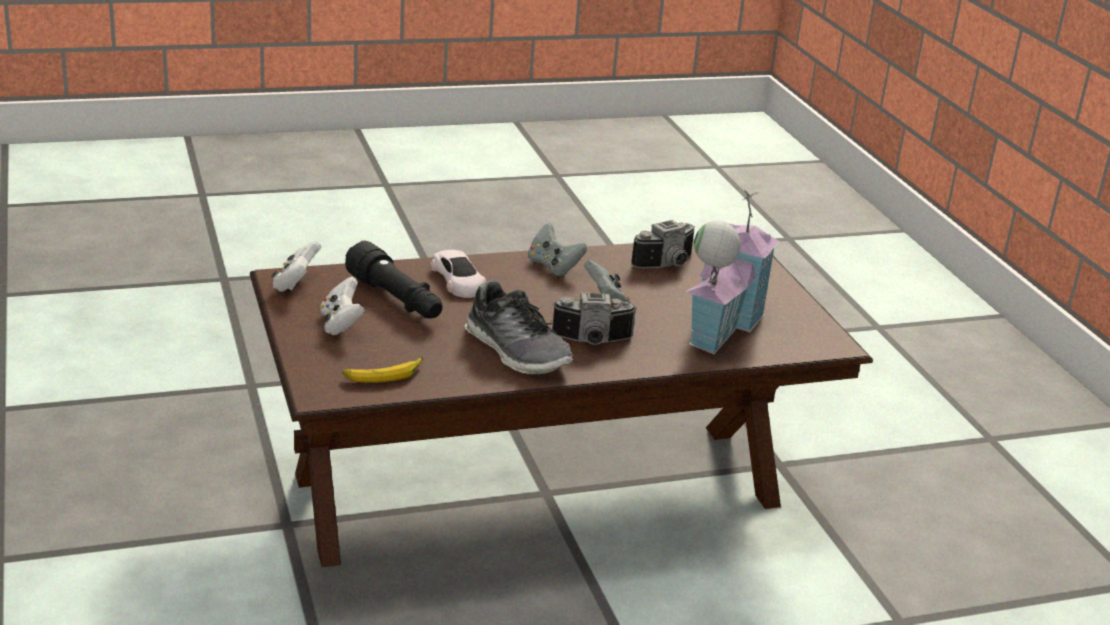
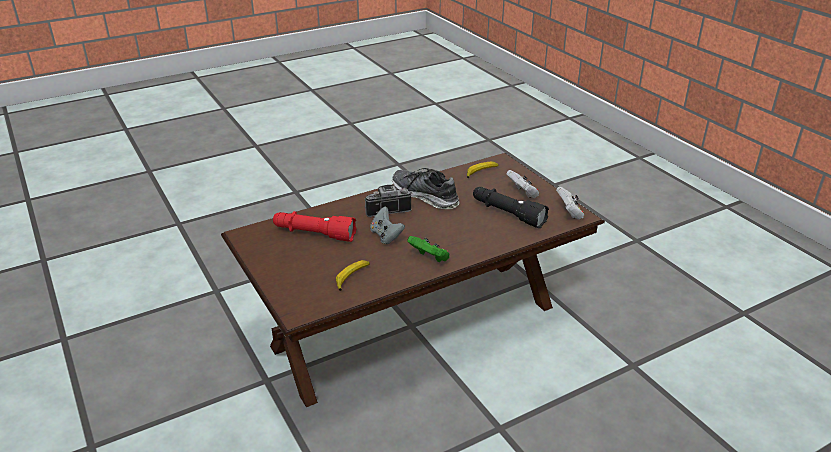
camera: 170 degrees right, 5 degrees up
white toy car [430,250,486,298] -> none
grey game controller [528,223,587,276] -> green game controller [407,236,449,262]
camera [631,220,695,268] -> banana [336,260,370,291]
toy house [686,190,779,354] -> red flashlight [273,211,357,242]

